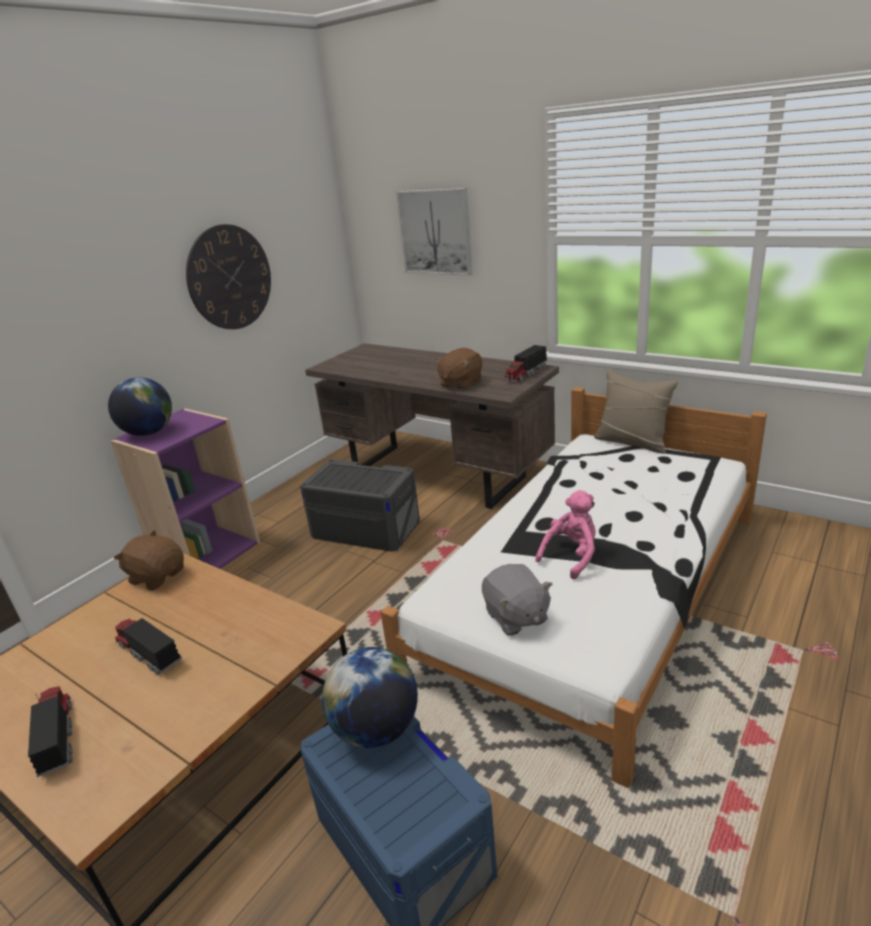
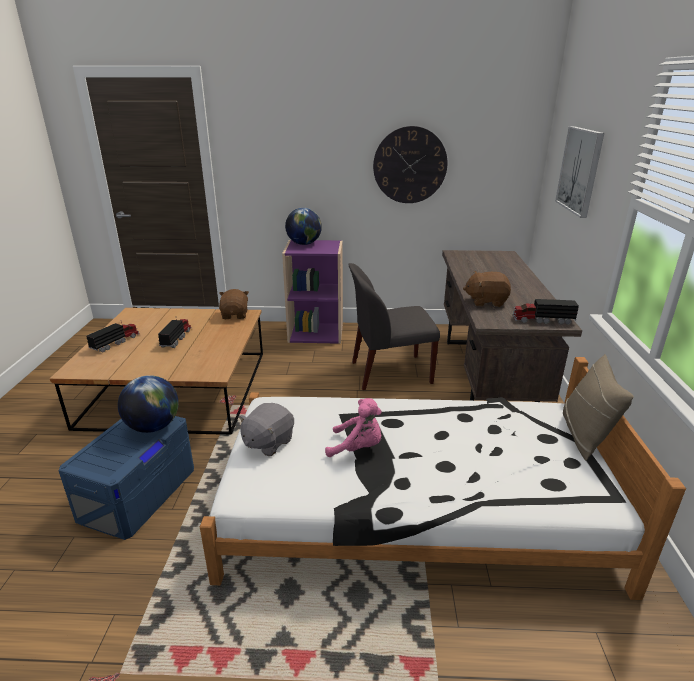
camera: 55 degrees right, 0 degrees up
grey storage box [300,459,420,552] -> grey chair [348,263,440,390]

